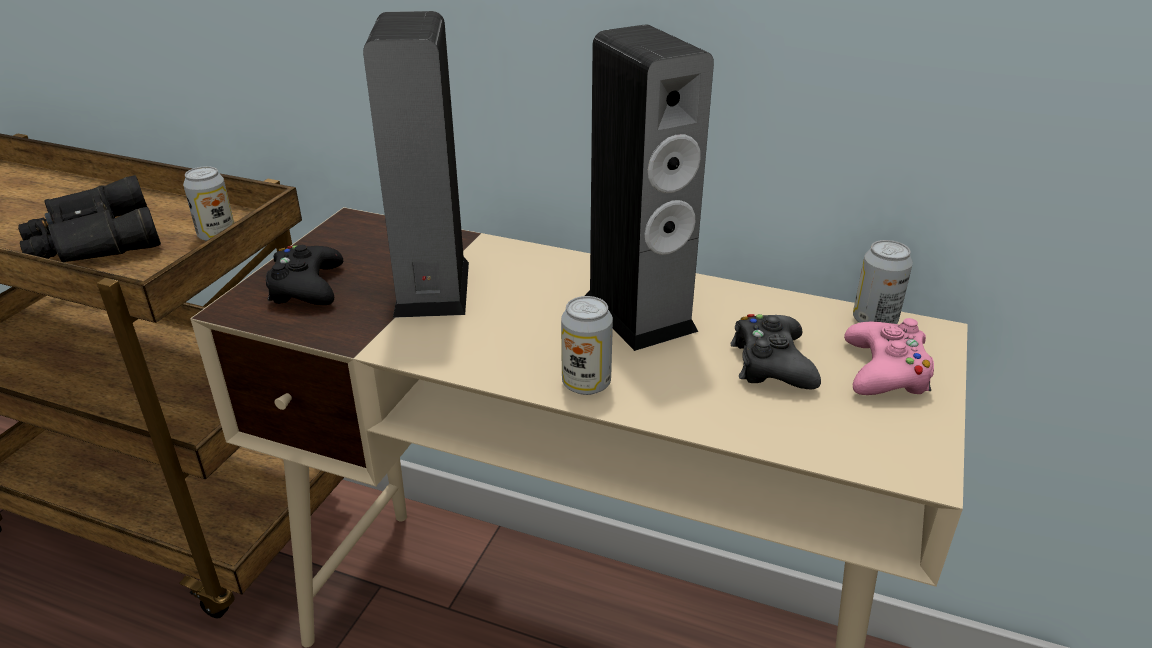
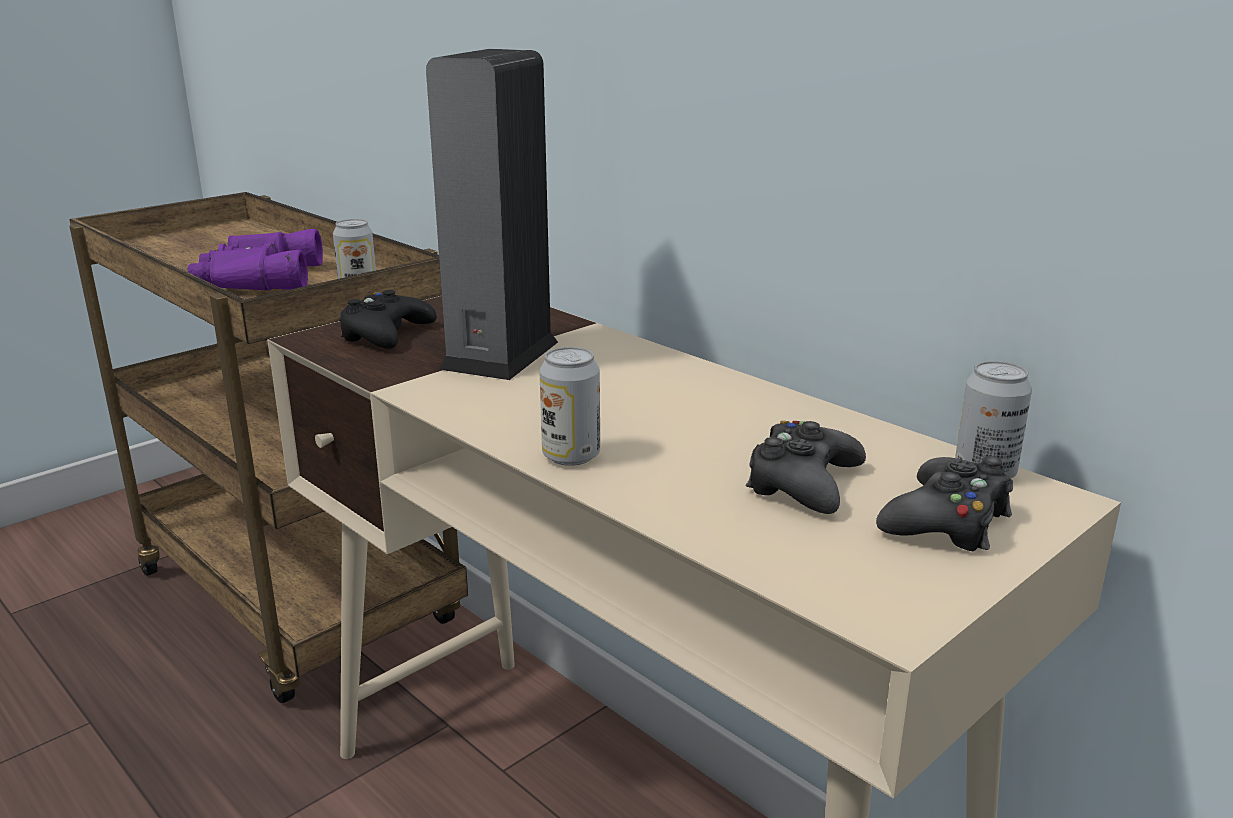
camera: 25 degrees right, 10 degrees down
black binoculars [18,175,161,262] -> purple binoculars [188,229,323,291]
speaker [585,25,714,351] -> none
pink game controller [844,318,934,395] -> black game controller [876,456,1013,551]

